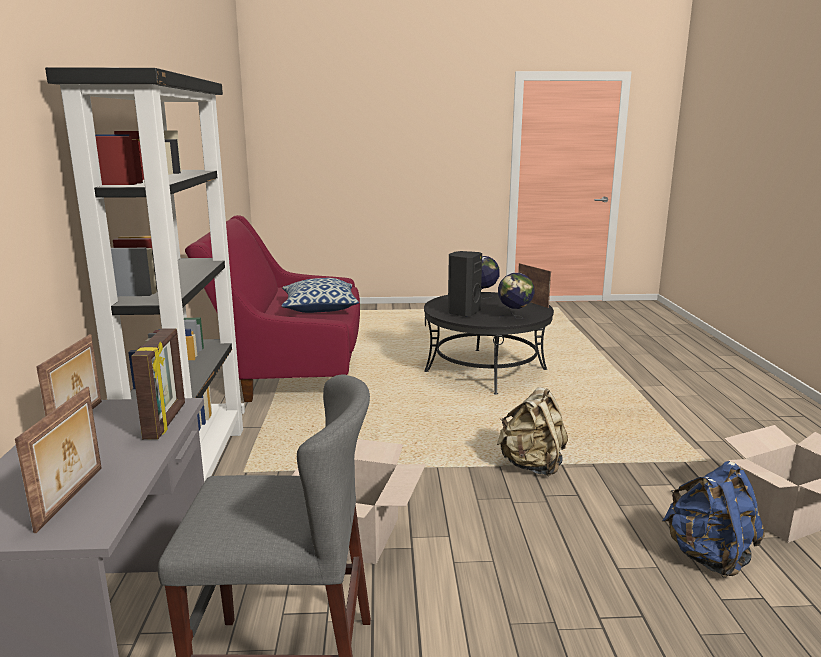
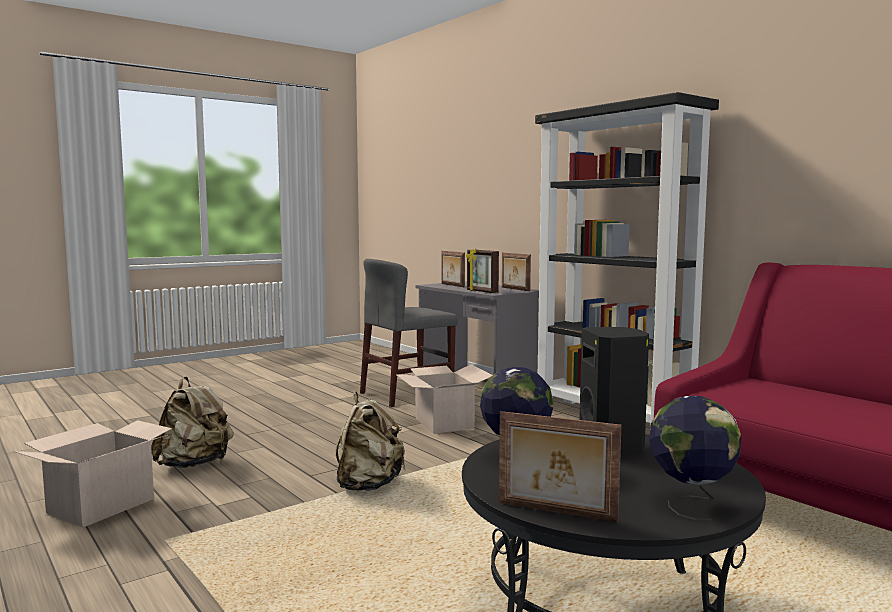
camera: 145 degrees right, 10 degrees down
pillow [282,278,359,313] -> none
blue backpack [662,461,765,578] -> beige backpack [151,377,234,468]

